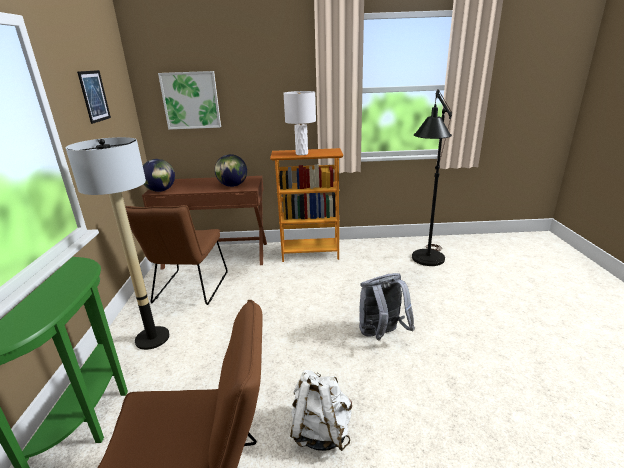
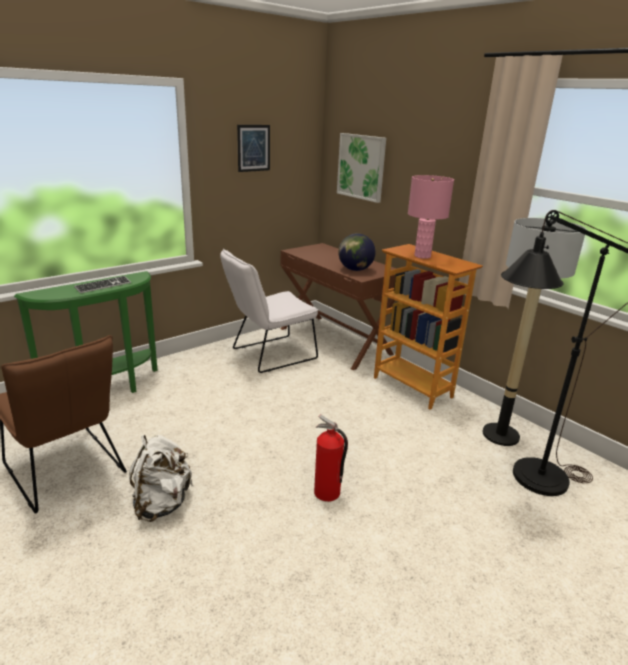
camera: 50 degrees right, 0 degrees up
floor lamp [66,137,170,350] -> floor lamp moved to [483,218,586,446]
brown chair [125,205,228,305] -> white chair [220,249,318,373]
globe [143,159,175,192] -> none
white table lamp [283,91,316,155] -> pink table lamp [408,175,454,259]
grey backpack [359,273,415,341] -> fire extinguisher [314,414,348,502]
none -> keyboard [74,276,131,293]

